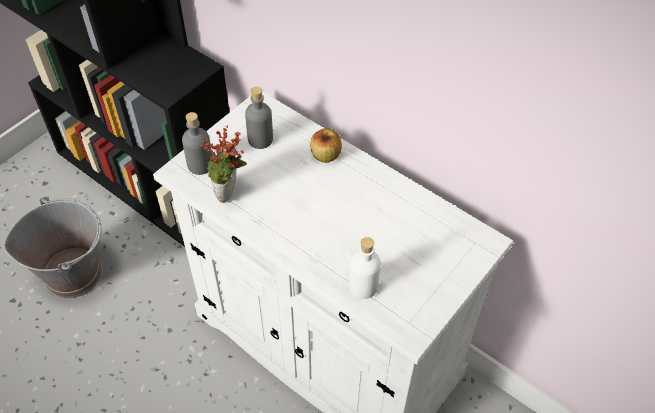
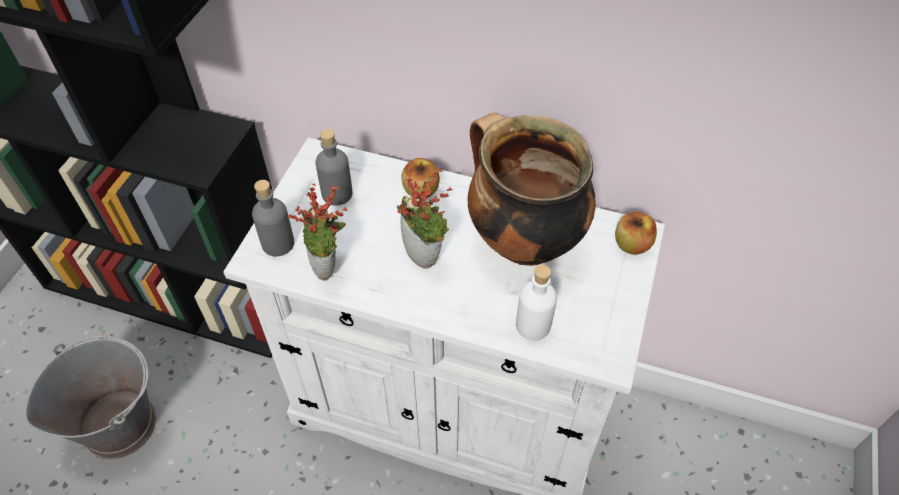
camera: 20 degrees left, 0 degrees up
none -> potted plant [397,168,453,269]
none -> cooking pot [468,113,596,266]
none -> apple [615,212,657,254]

